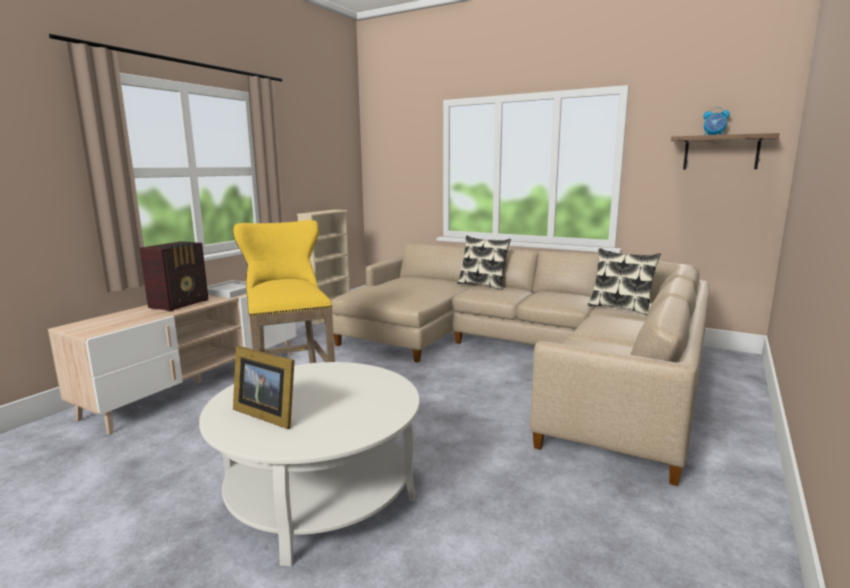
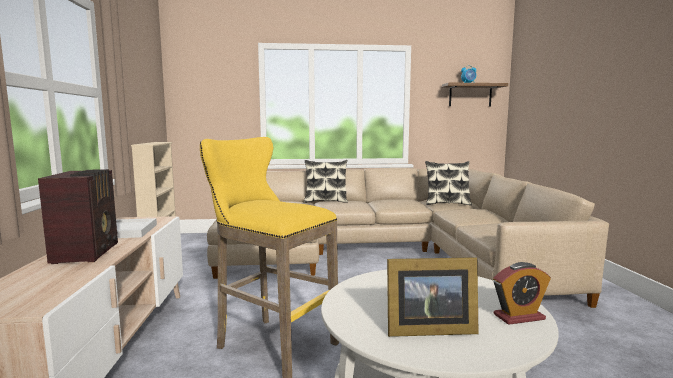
camera: 35 degrees left, 5 degrees down
none -> alarm clock [493,262,551,325]

